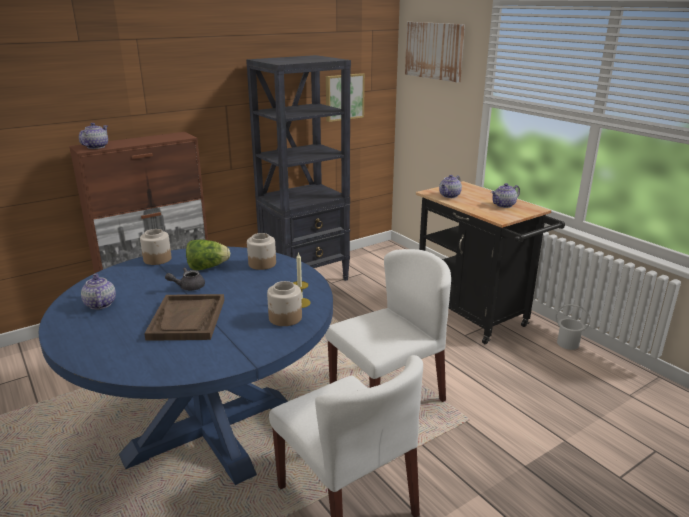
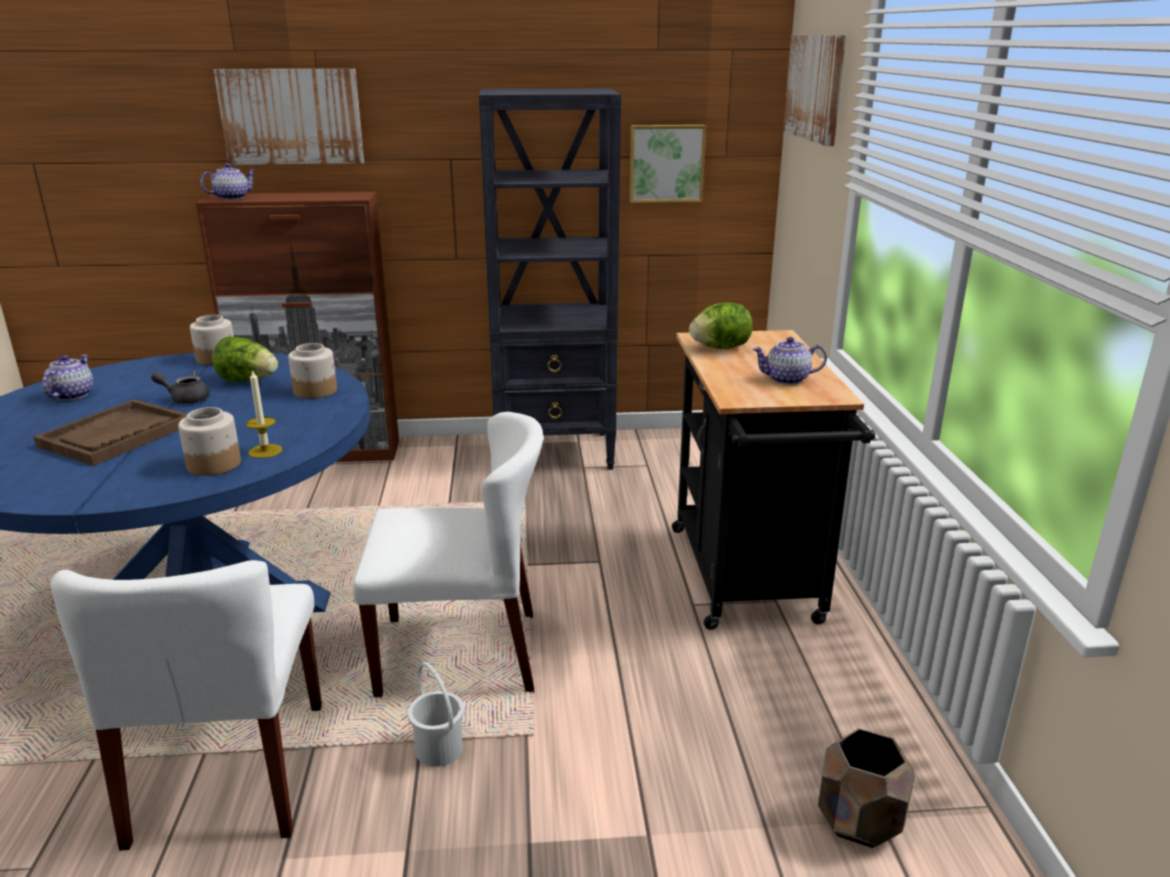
camera: 30 degrees right, 0 degrees up
teapot [439,175,462,198] -> lettuce [689,302,753,349]
white bucket [556,304,591,350] -> white bucket moved to [407,662,464,767]
none -> picture [214,69,364,165]
none -> brown planter [818,728,915,848]

